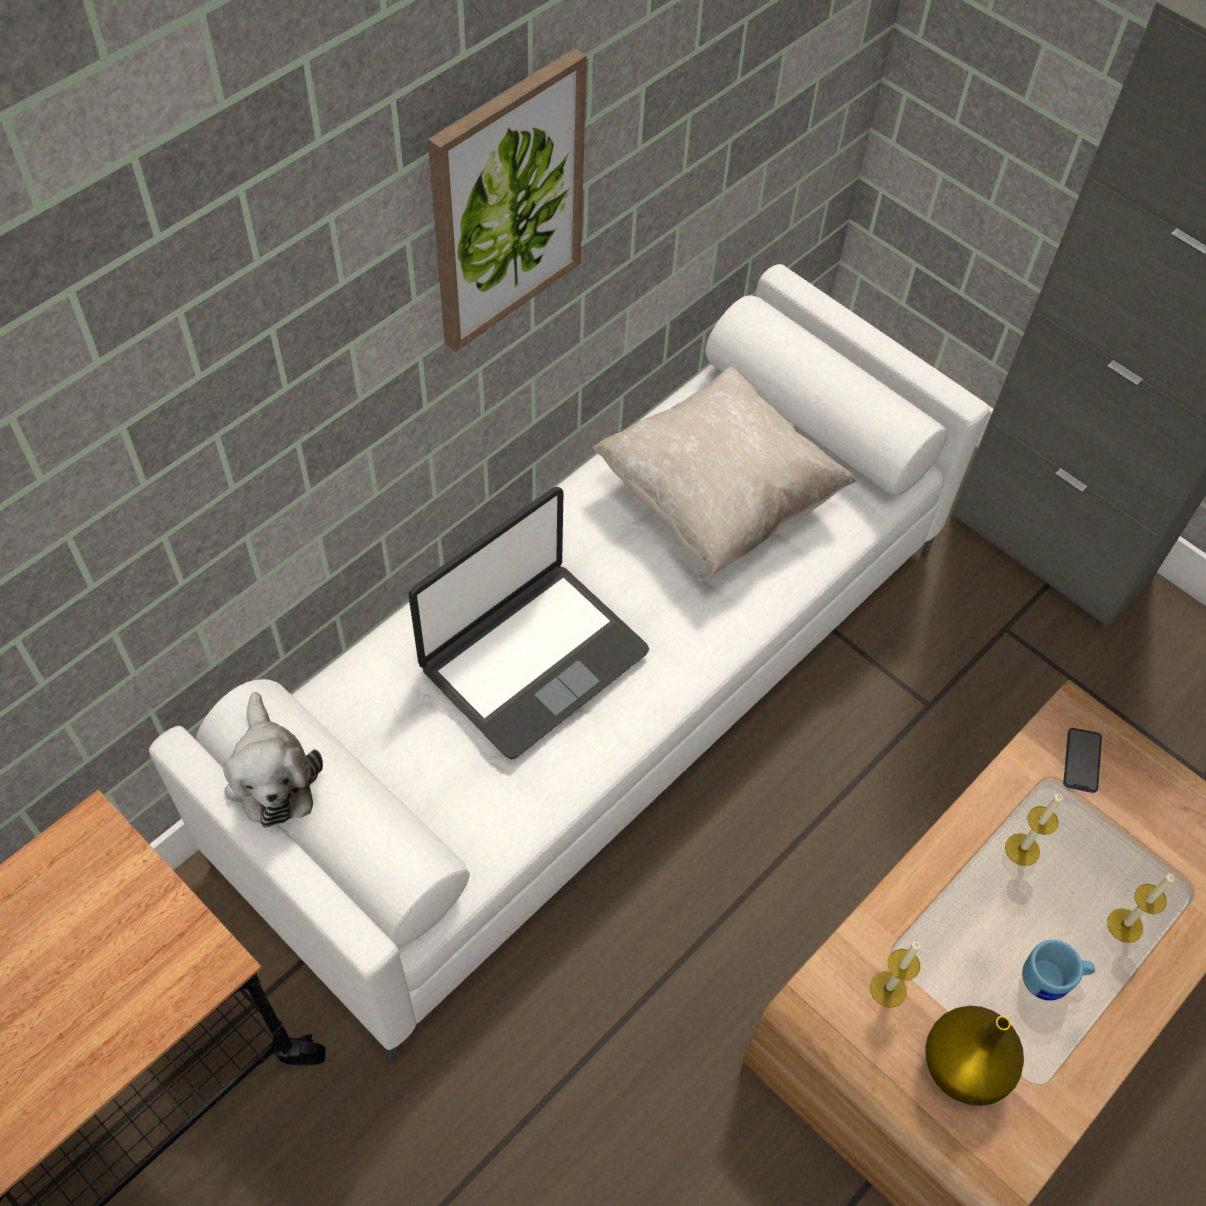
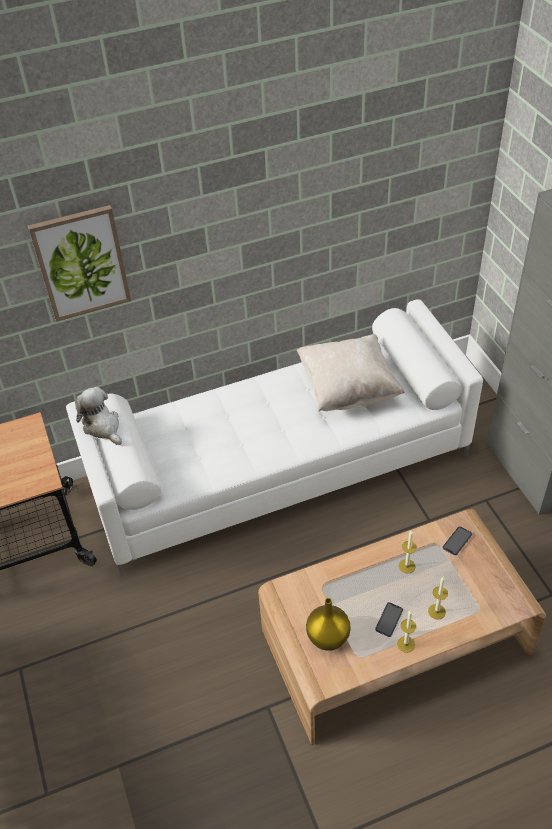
camera: 30 degrees right, 10 degrees down
plush toy [223,692,323,827] -> plush toy turned 135 degrees clockwise [75,387,122,445]
laptop [408,487,649,760] -> none
picture [428,48,587,352] -> picture moved to [28,205,131,322]
candle [870,941,920,1008] -> candle moved to [397,610,416,653]
blue mug [1022,940,1095,1001] -> phone [375,602,403,637]

